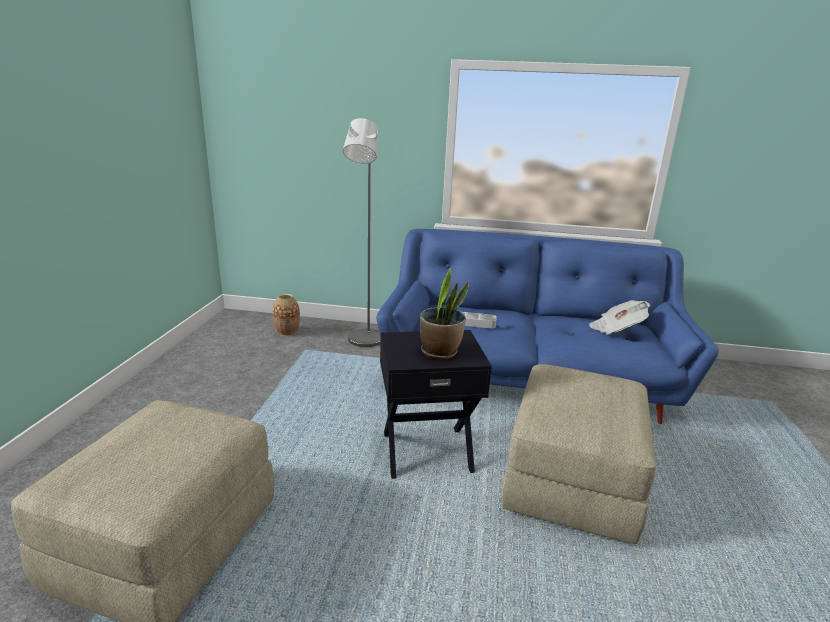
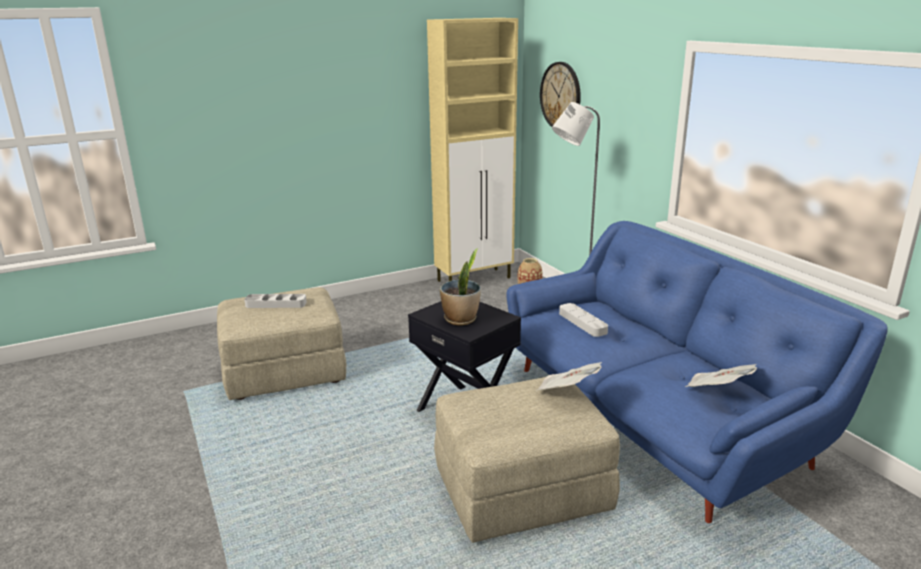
camera: 55 degrees right, 0 degrees up
none -> grey tray [244,294,307,308]
none -> beige cabinet [427,18,518,282]
none -> newspaper [536,362,602,391]
none -> wall clock [540,62,581,127]

